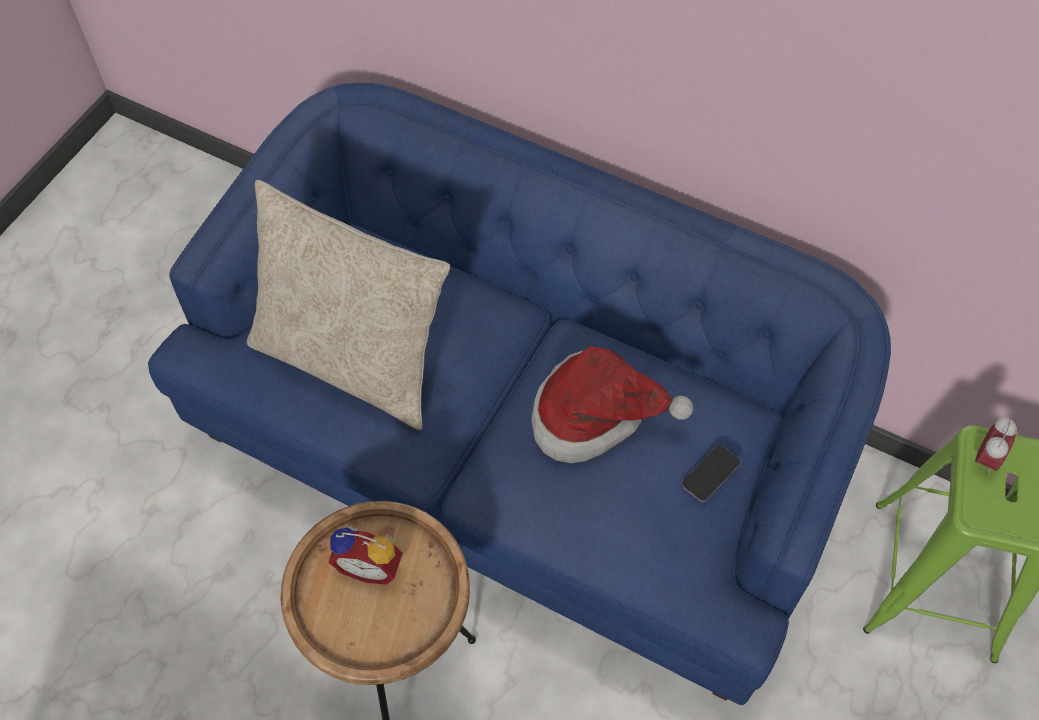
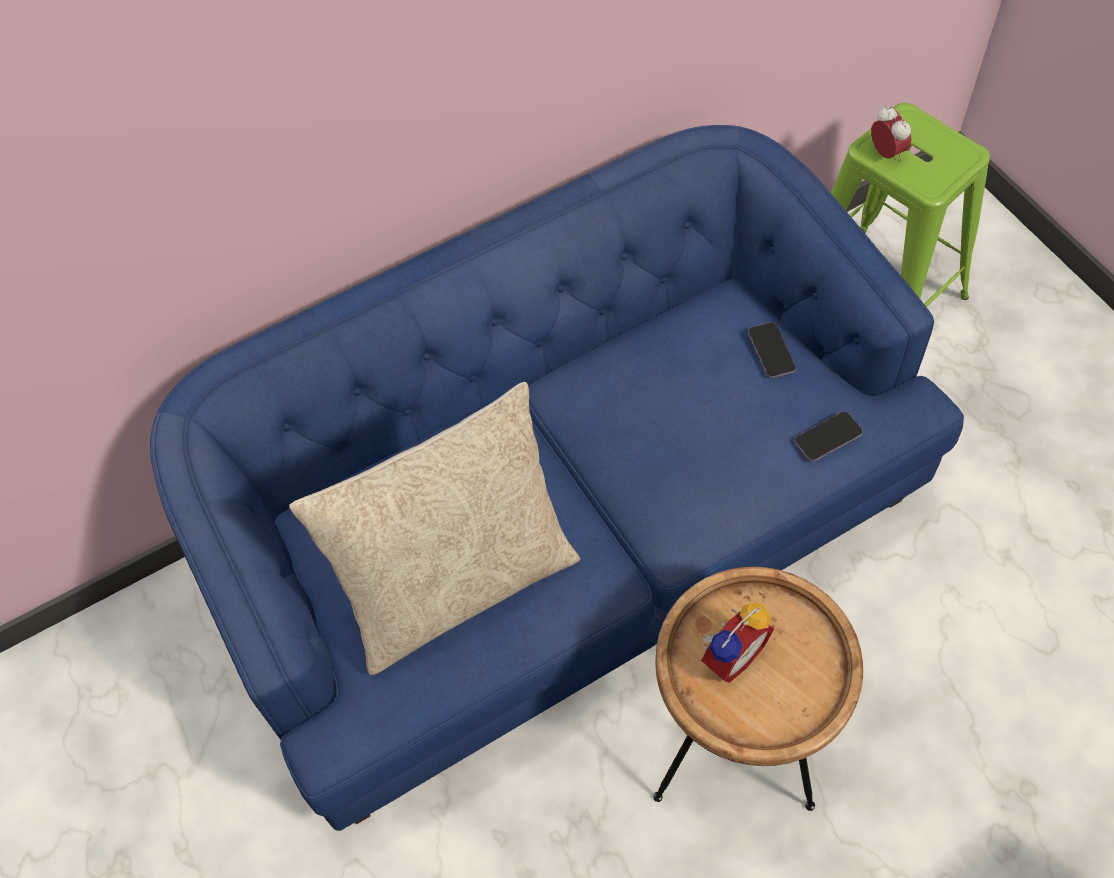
camera: 55 degrees left, 0 degrees up
hat [532,346,693,463] -> none
none -> phone [795,411,863,462]

